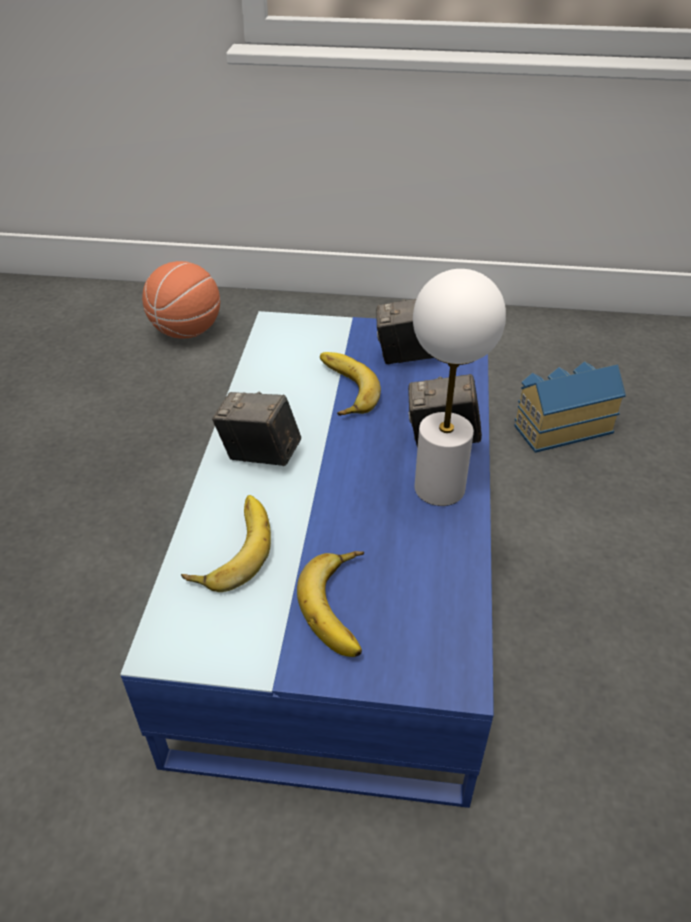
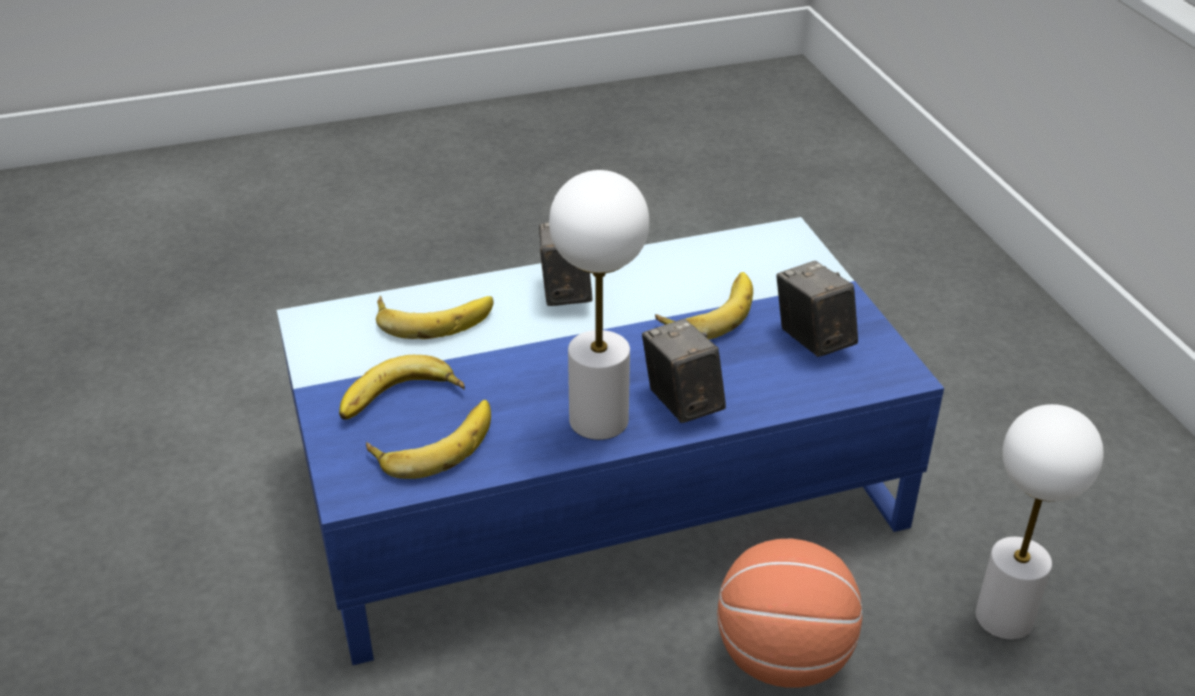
camera: 65 degrees right, 5 degrees down
basketball [142,261,220,339] -> basketball moved to [717,539,862,688]
toy house [514,361,626,453] -> white table lamp [975,404,1104,640]
none -> banana [366,400,491,479]

